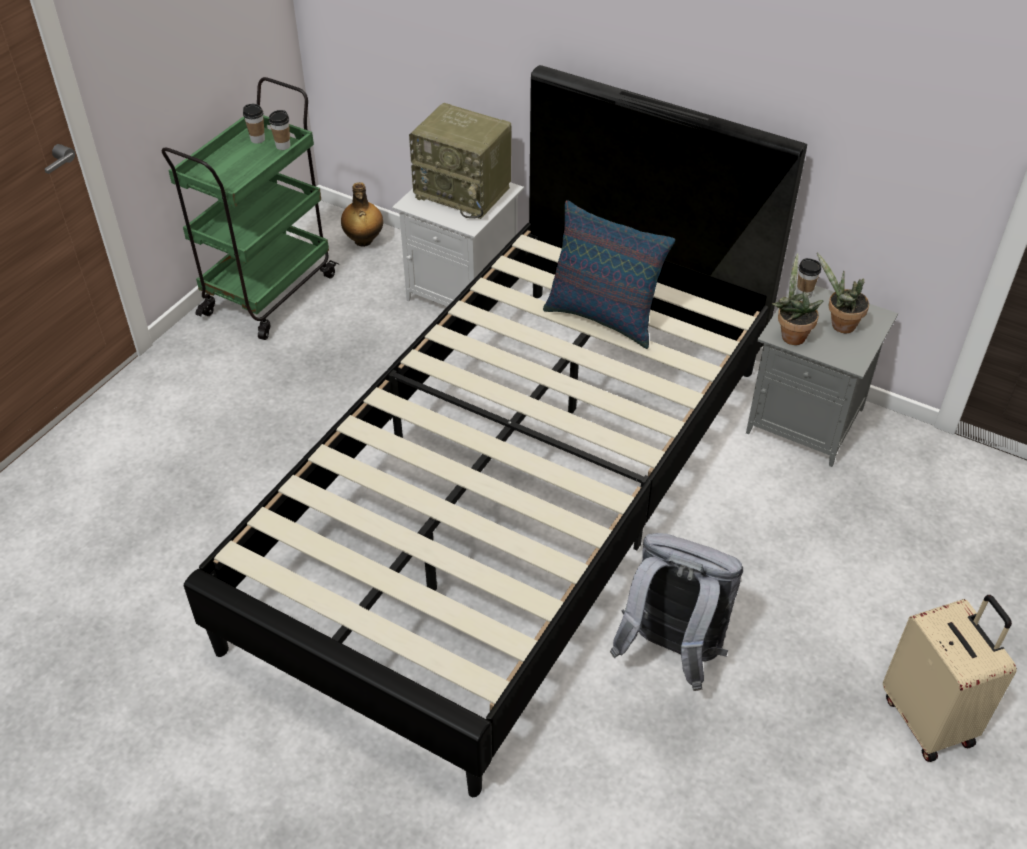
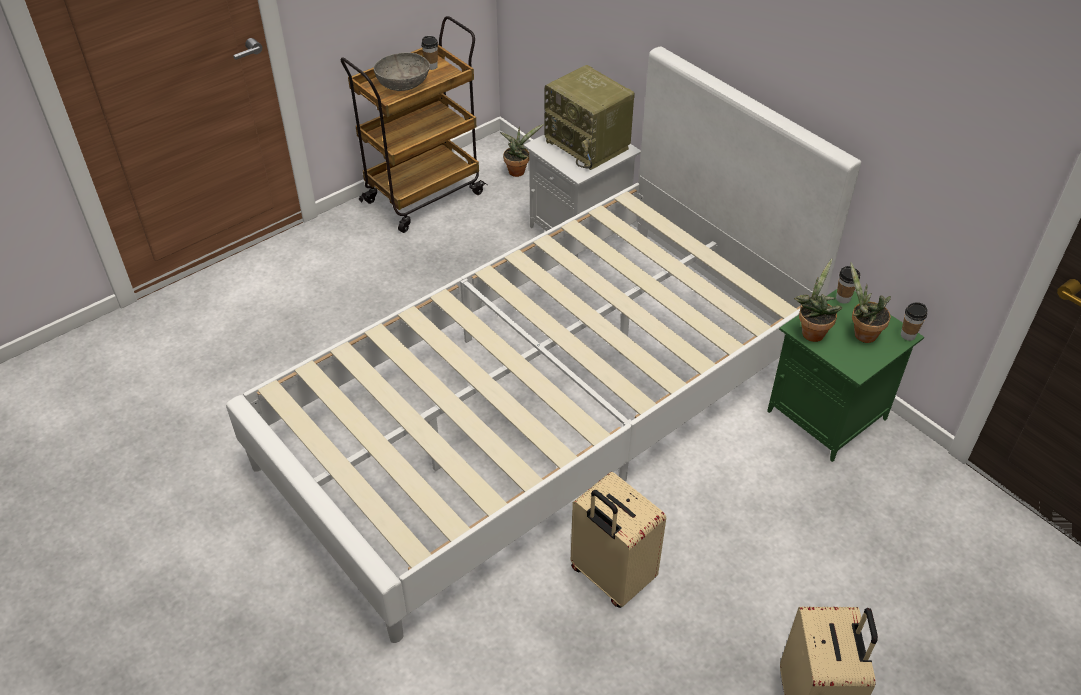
camera: 20 degrees right, 0 degrees up
green cart [162,77,338,340] -> brown cart [341,16,486,233]
black bed [184,65,807,797] -> white bed [226,47,861,643]
cup [269,110,290,150] -> cup moved to [901,302,928,341]
bottle [341,182,383,247] -> potted plant [500,124,544,177]
blue pillow [543,200,675,349] -> none
grey backpack [610,533,743,691] -> beige suitcase [571,472,666,608]
grey nightstand [746,279,898,467] -> green nightstand [767,289,924,462]
none -> grey bowl [374,52,430,91]

